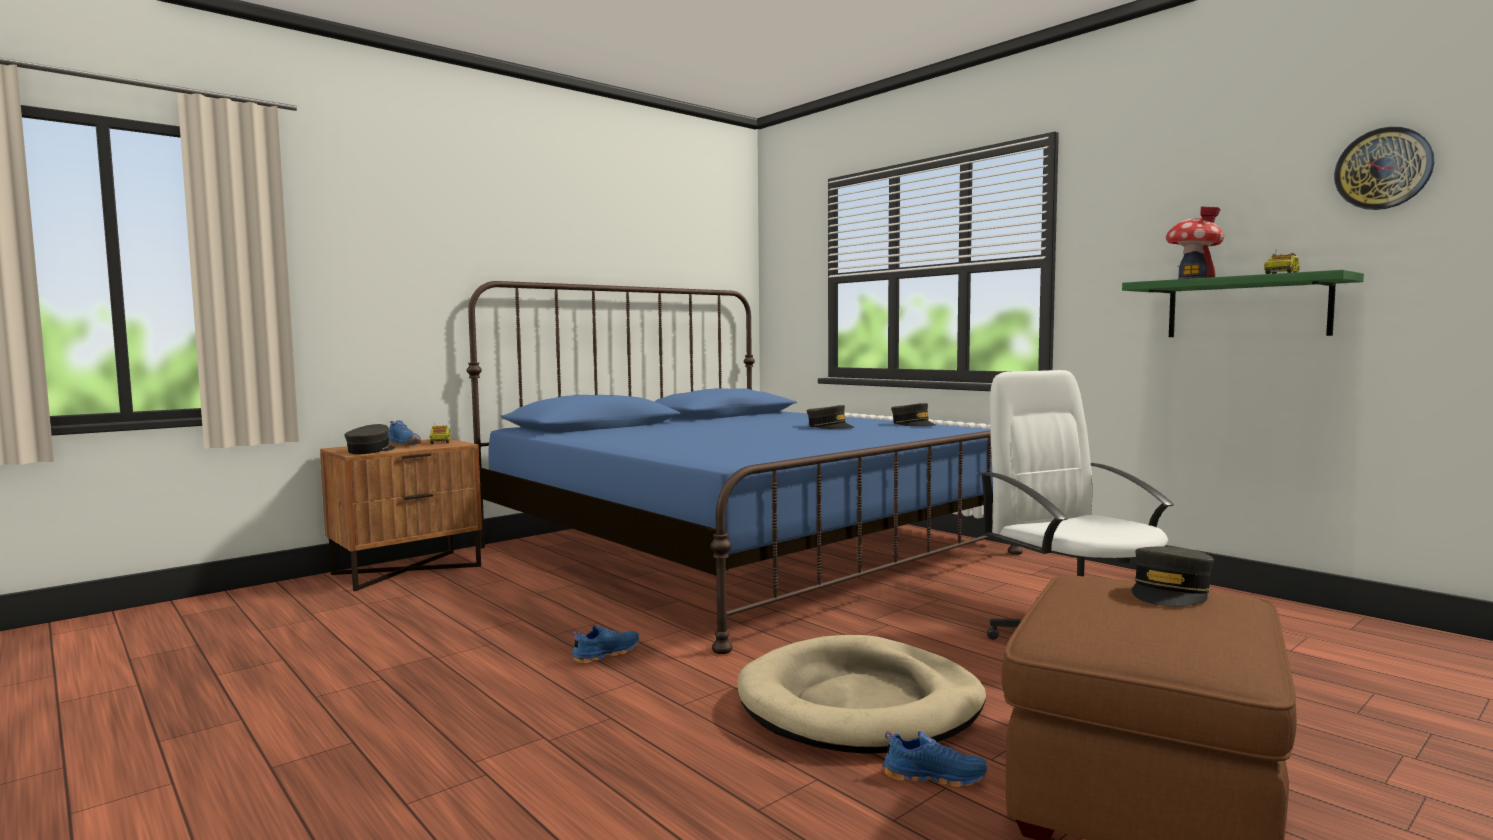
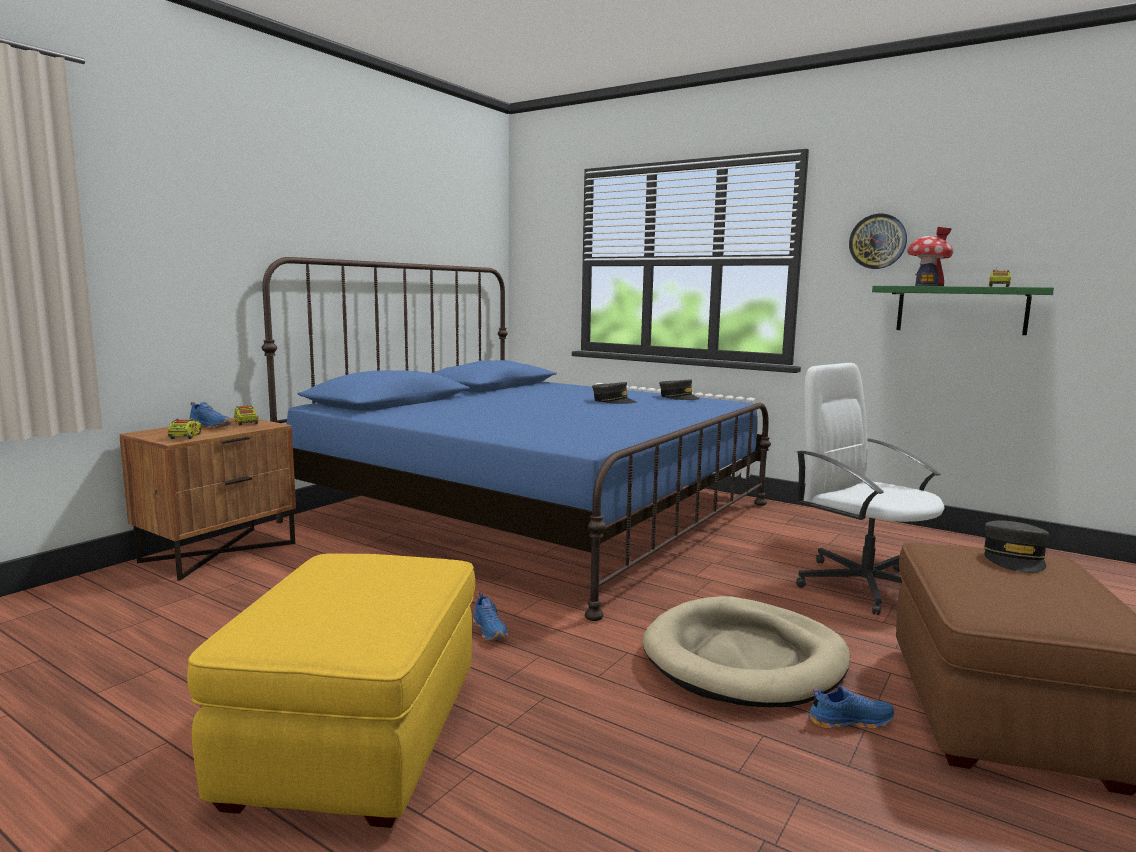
camera: 15 degrees left, 5 degrees up
grey cap [344,424,395,454] -> toy truck [168,417,202,439]
blue shoe [571,625,639,664] -> blue shoe turned 120 degrees clockwise [473,592,508,640]
wall clock [1334,127,1435,210] -> wall clock moved to [849,213,907,269]
none -> yellow ottoman [187,553,475,828]

